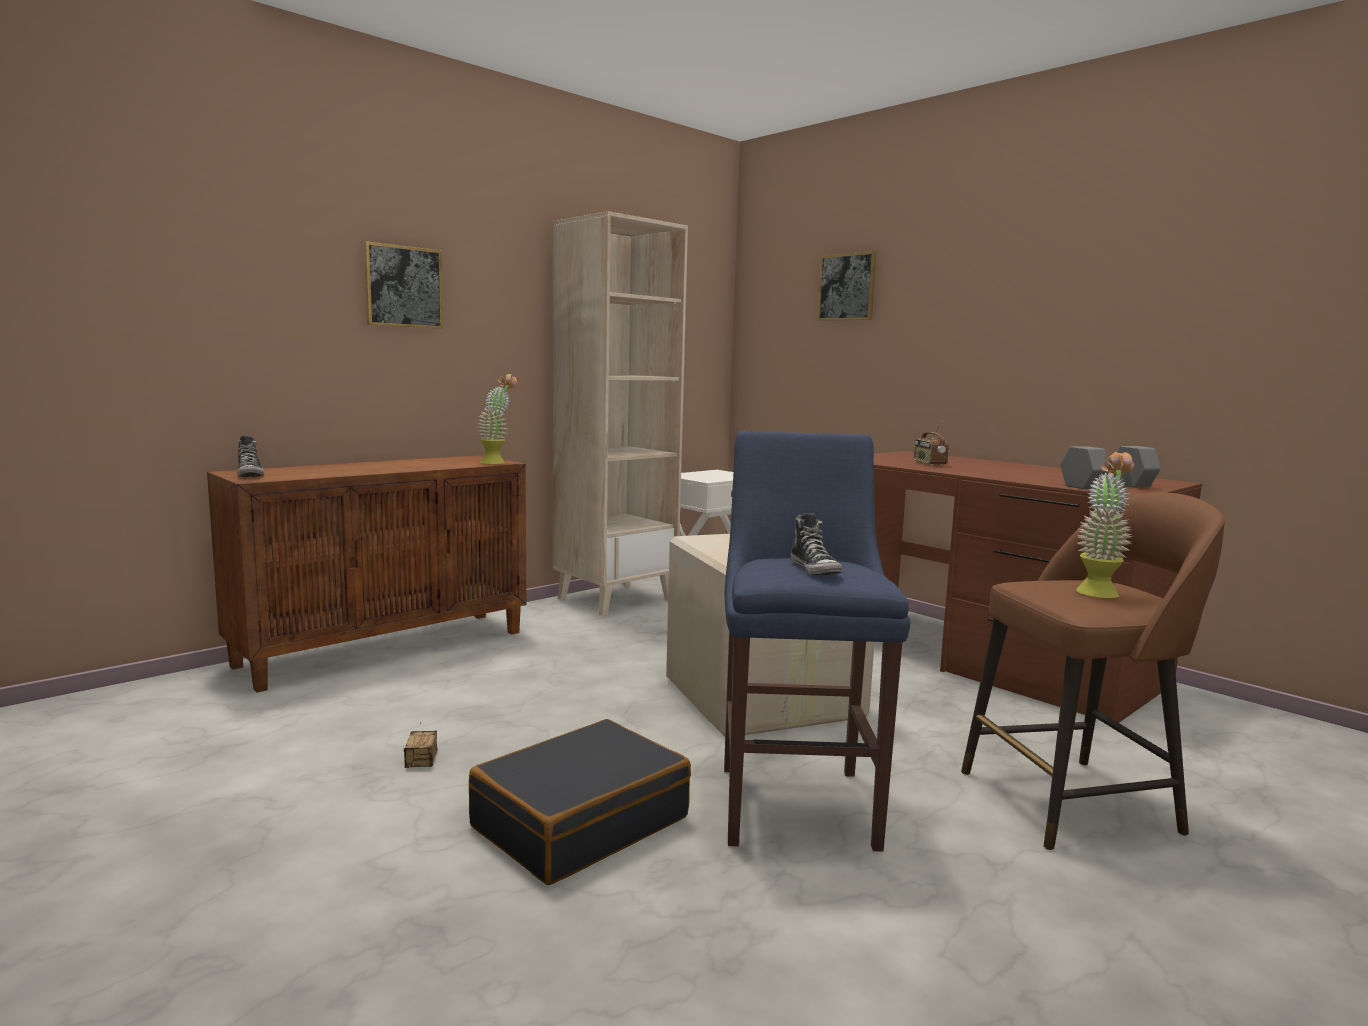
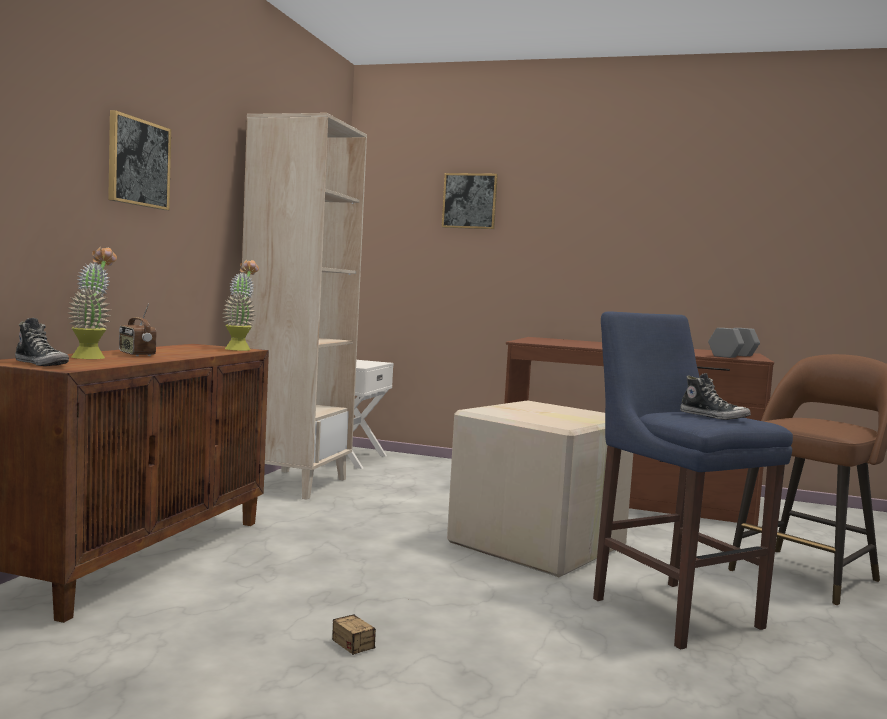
camera: 30 degrees left, 5 degrees down
black suitcase [469,719,691,885] -> none
radio [914,420,949,466] -> radio moved to [119,303,156,356]
potted plant [1076,452,1134,598] -> potted plant moved to [68,247,117,359]

